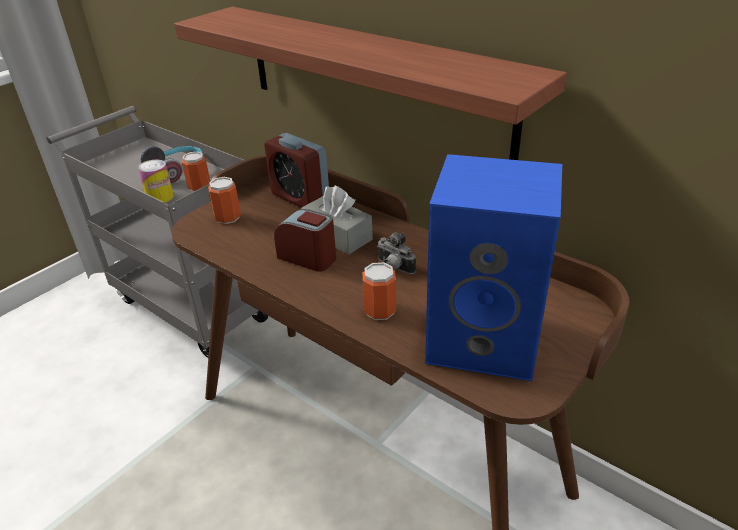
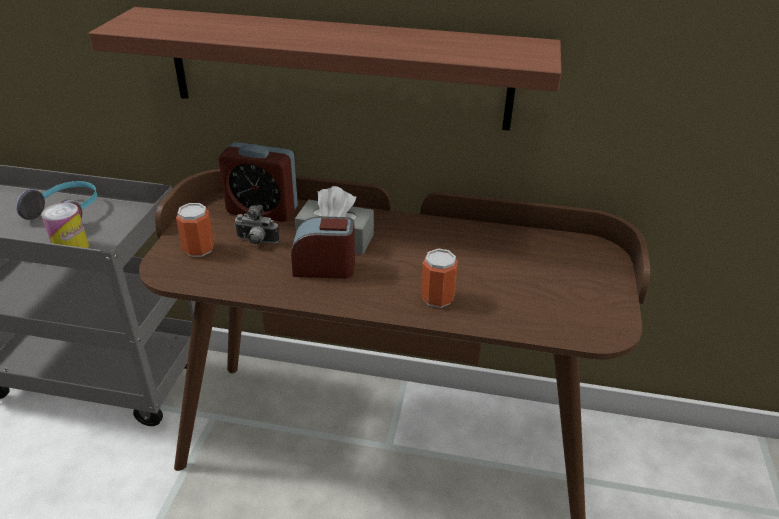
camera: 30 degrees left, 0 degrees up
can [182,152,210,192] -> none
camera [377,232,416,274] -> camera moved to [234,204,280,245]
blue speaker [425,154,562,381] -> none

